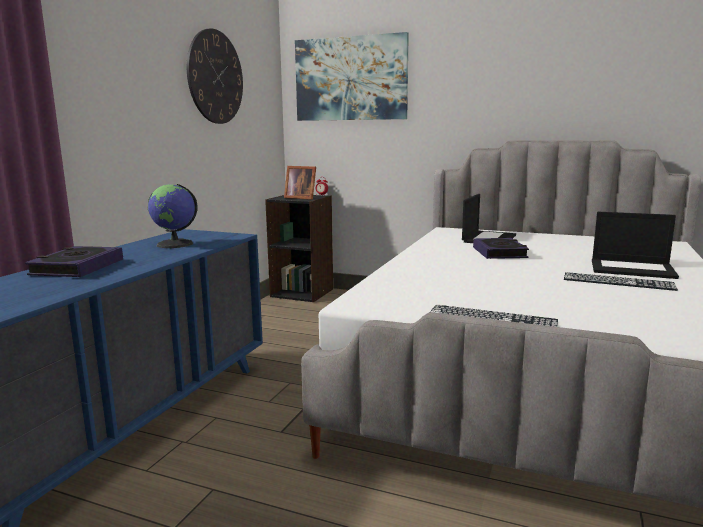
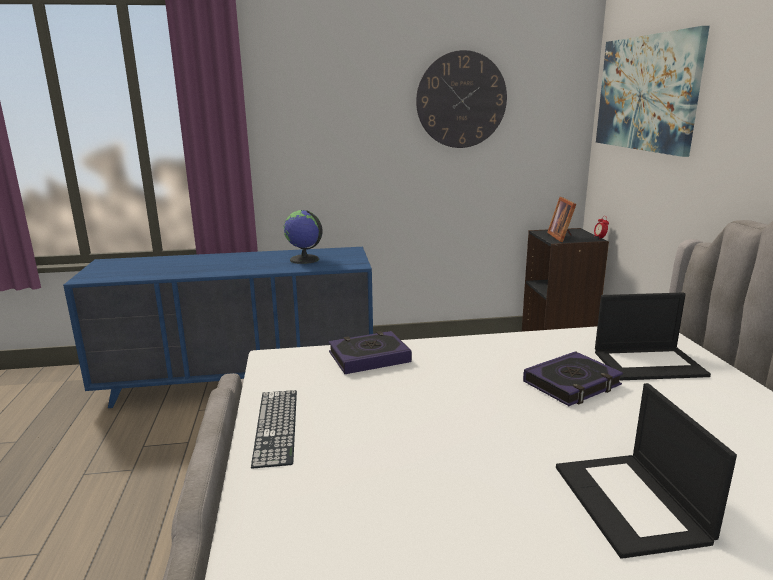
camera: 60 degrees right, 5 degrees up
book [25,246,123,277] -> book moved to [329,331,412,374]
keyboard [564,272,678,291] -> none

